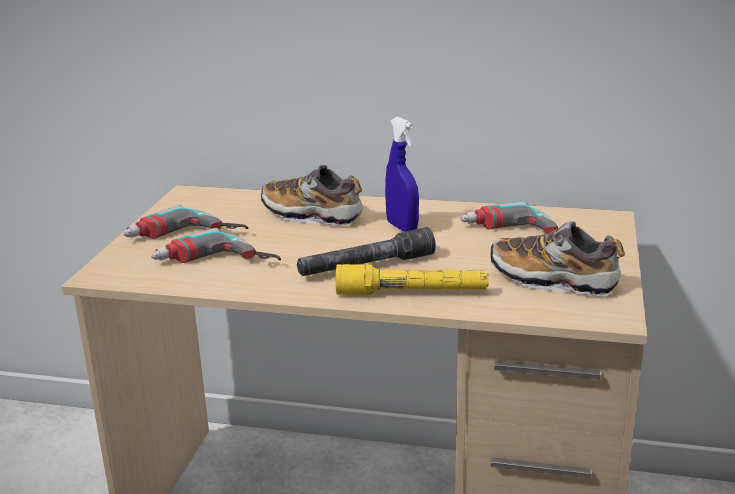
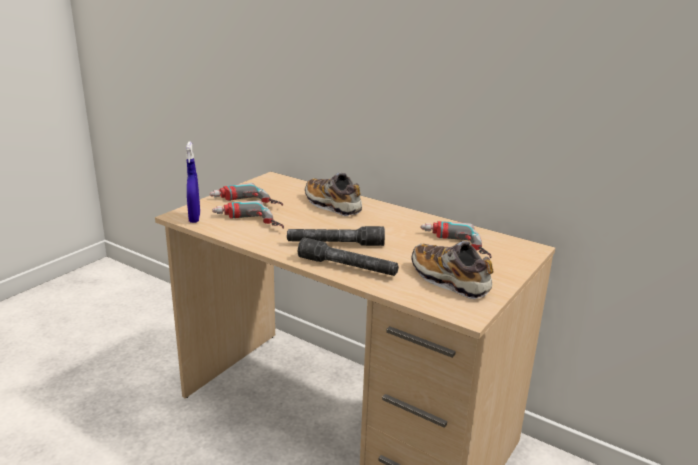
camera: 20 degrees right, 0 degrees up
yellow flashlight [336,264,489,295] -> grey flashlight [298,237,399,276]
blue spray bottle [385,117,419,232] -> blue spray bottle moved to [186,141,200,223]

